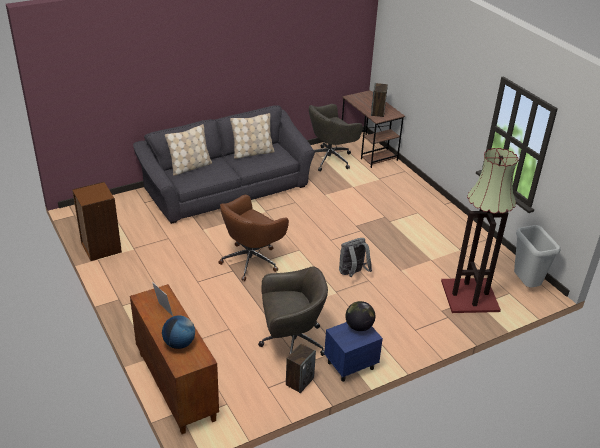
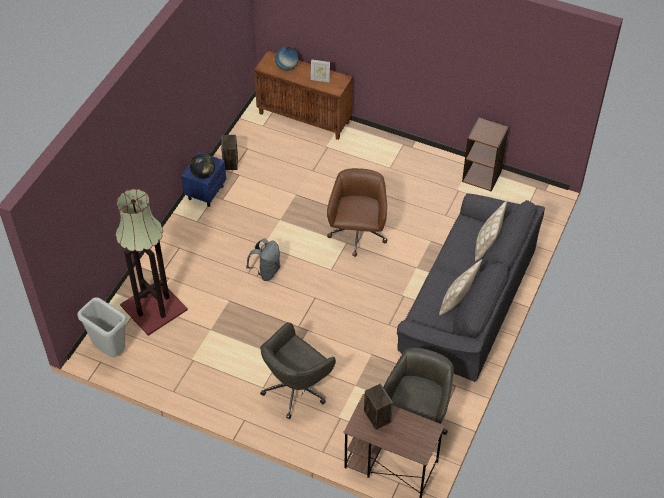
camera: 145 degrees right, 15 degrees up
grey office chair [258,266,328,356] -> grey office chair moved to [260,322,336,419]

